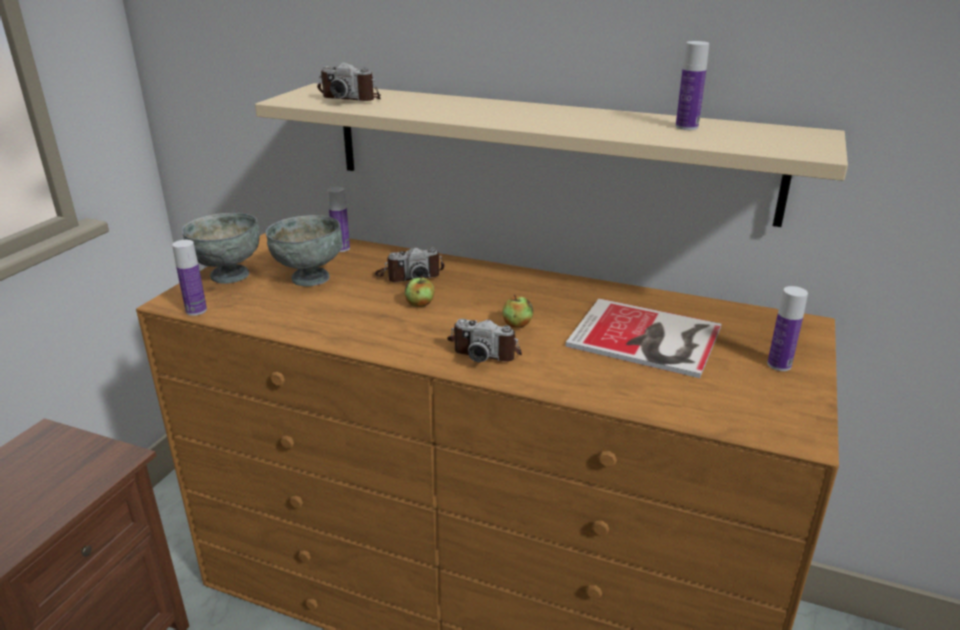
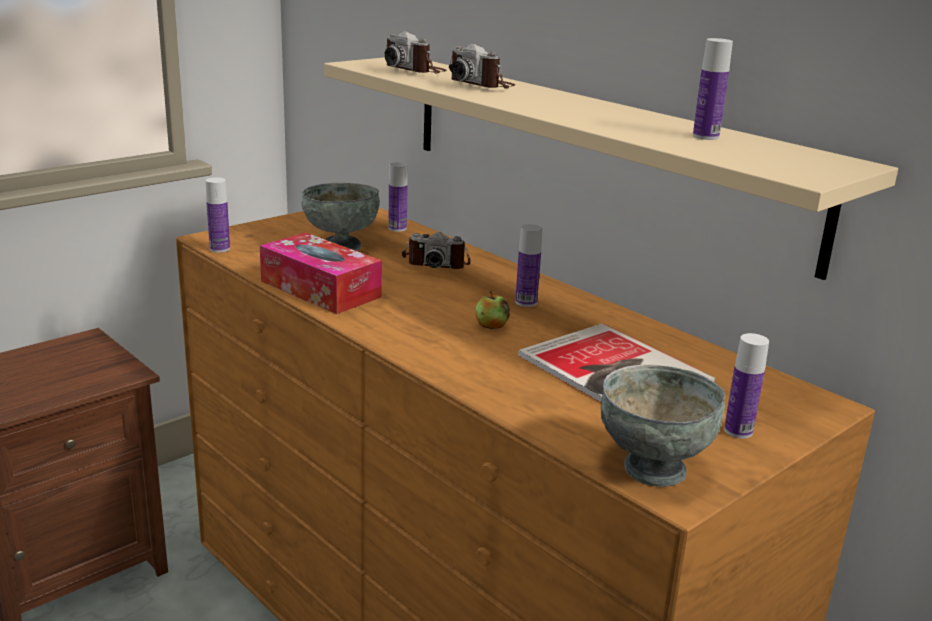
camera: 25 degrees right, 5 degrees down
grey bowl [182,213,260,284] -> grey bowl moved to [601,364,725,487]
apple [405,276,434,307] -> none
camera [447,319,522,362] -> camera moved to [449,44,515,89]
none -> tissue box [260,232,382,314]
none -> bottle [515,224,542,307]

